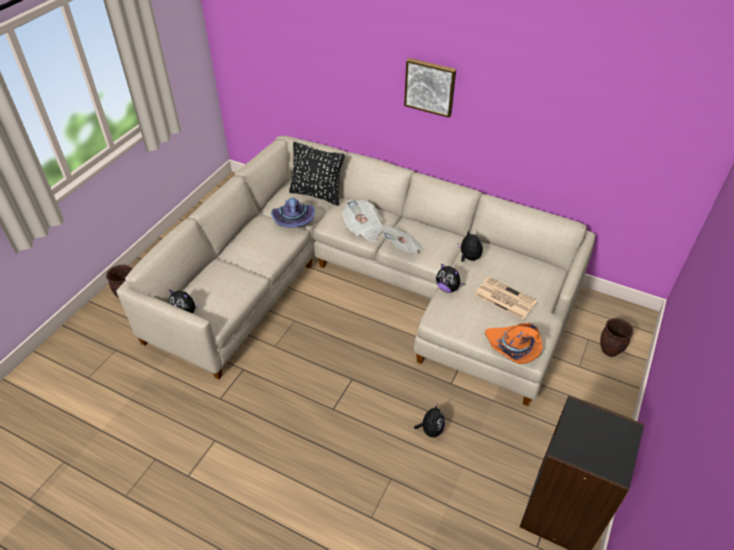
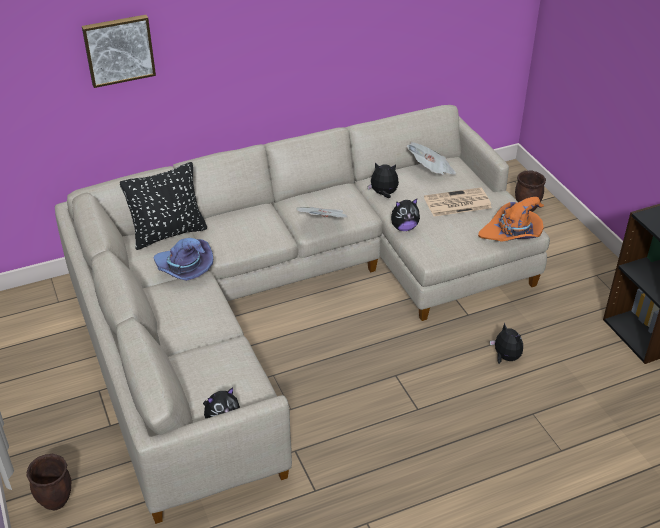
camera: 50 degrees left, 5 degrees down
newspaper [342,199,385,243] -> newspaper moved to [406,142,457,175]
picture [404,58,456,118] -> picture moved to [82,15,156,88]

